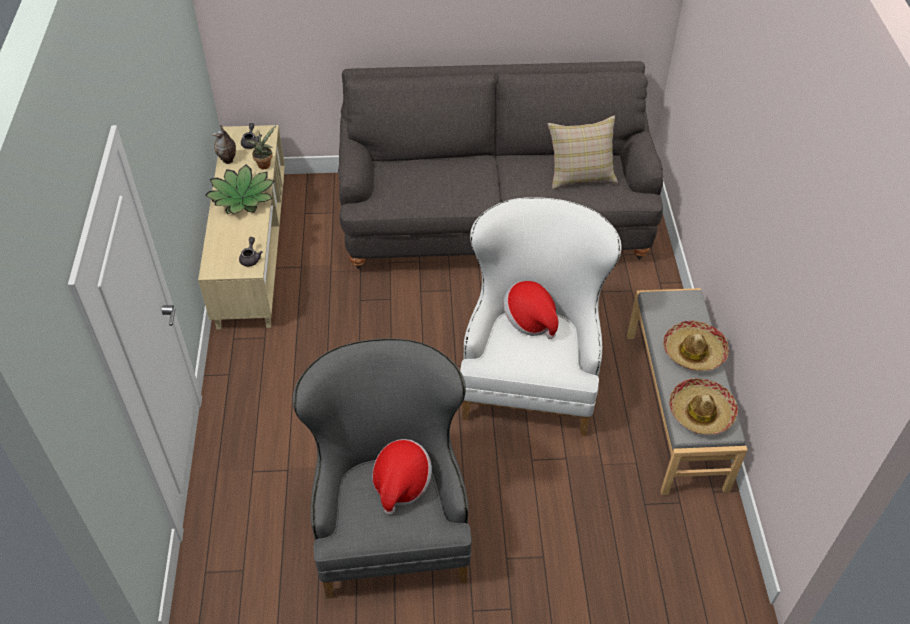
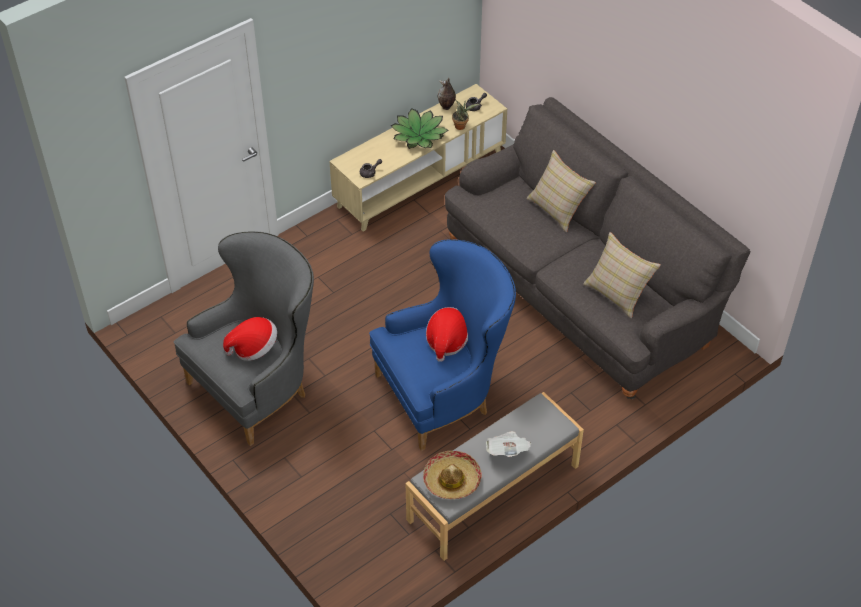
camera: 55 degrees right, 0 degrees up
white armchair [460,197,622,436] -> blue armchair [369,239,516,451]
hat [663,321,729,371] -> newspaper [486,431,531,457]
none -> beige pillow [526,150,596,232]

